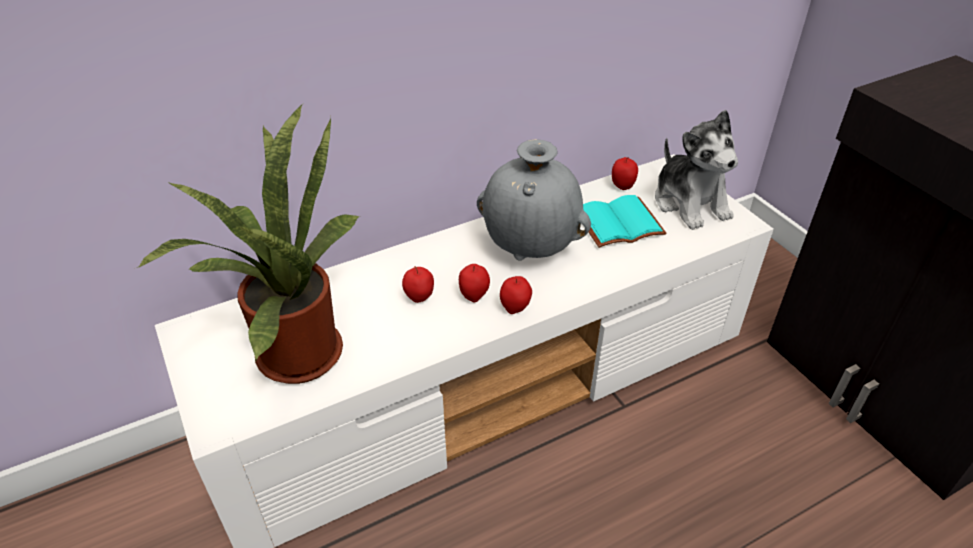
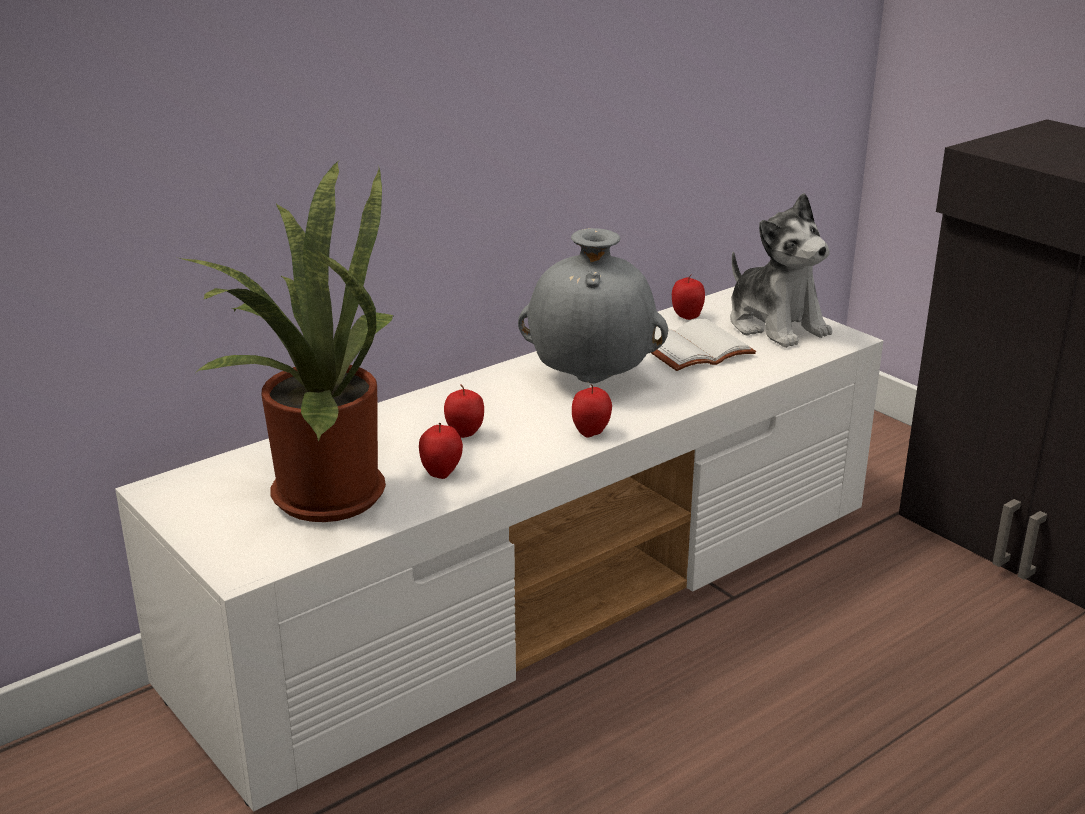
camera: 10 degrees left, 15 degrees down
apple [459,264,490,303] -> apple moved to [419,423,463,479]
turquoise book [583,195,666,248] -> white book [651,319,756,371]

